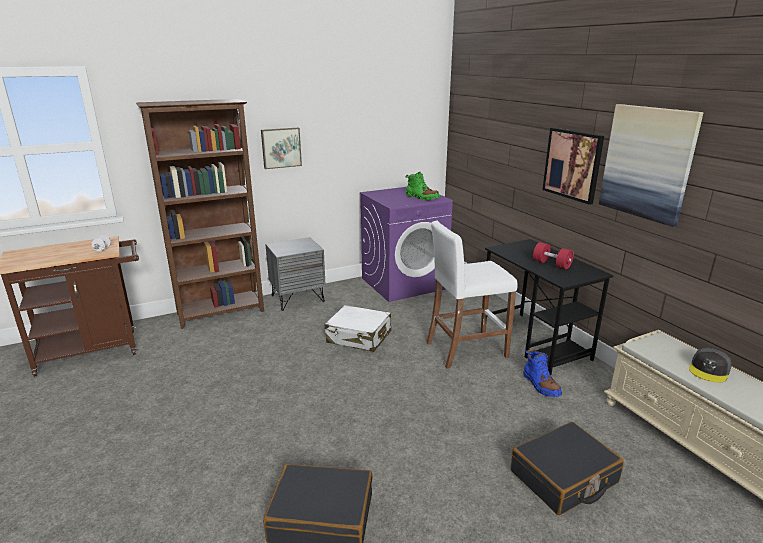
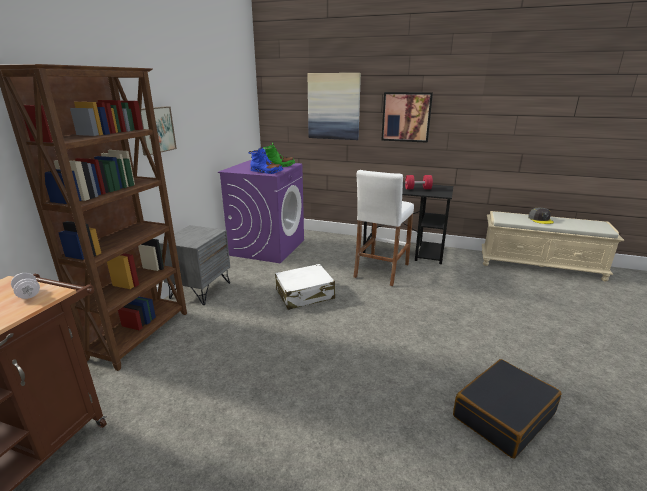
camera: 45 degrees left, 0 degrees up
black suitcase [511,422,624,515] -> none
blue boot [523,349,562,397] -> blue boot moved to [248,147,283,174]
picture [599,104,703,227] -> picture moved to [308,73,361,140]

